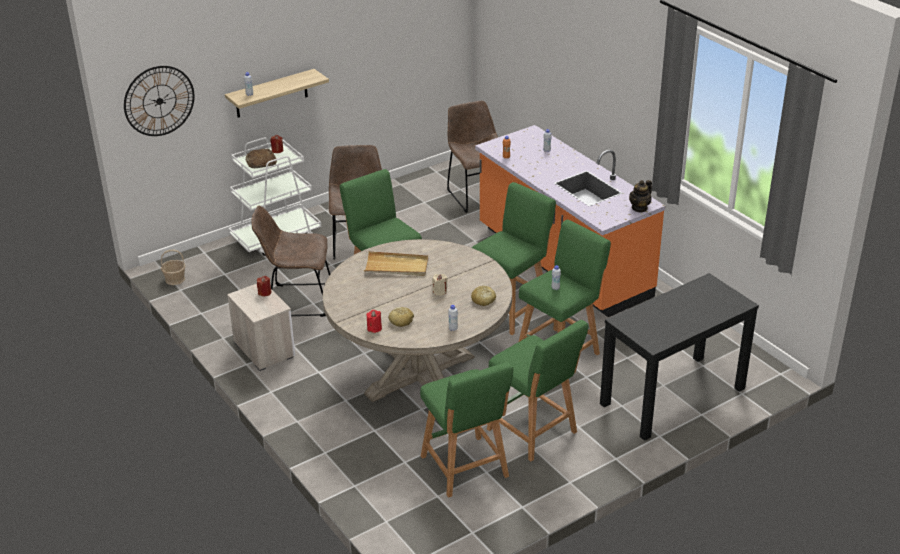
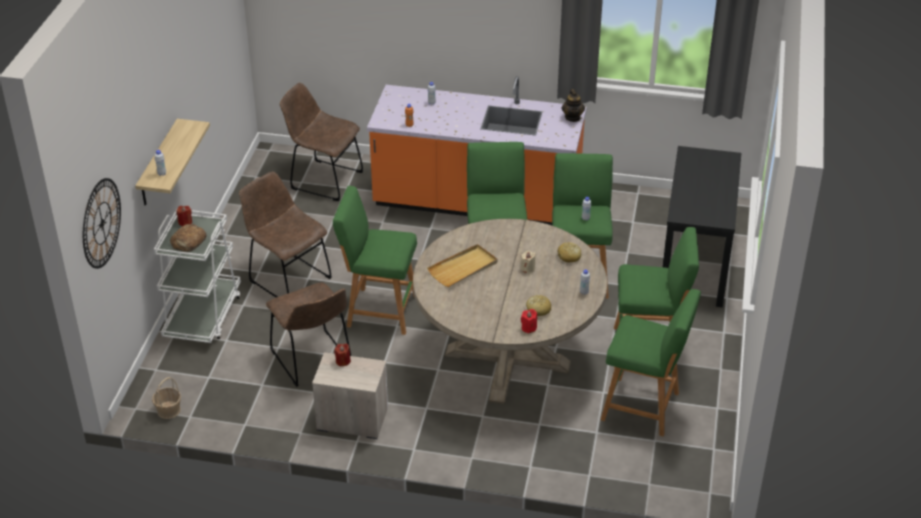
camera: 45 degrees left, 5 degrees up
brown chair [252,205,330,317] -> brown chair turned 75 degrees counterclockwise [266,283,351,387]

